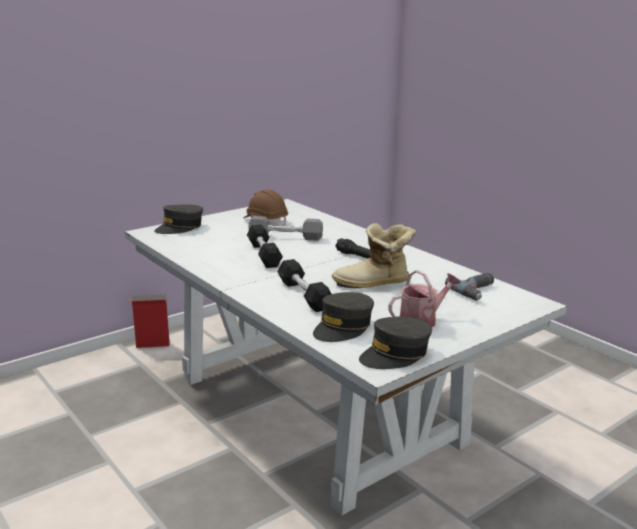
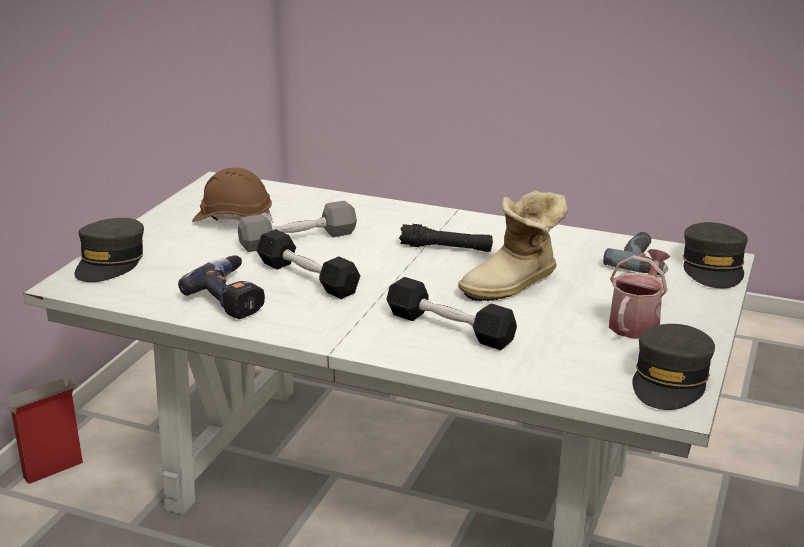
camera: 30 degrees left, 5 degrees up
grey cap [313,292,374,342] -> grey cap moved to [682,222,748,288]
none -> power drill [178,256,265,319]

